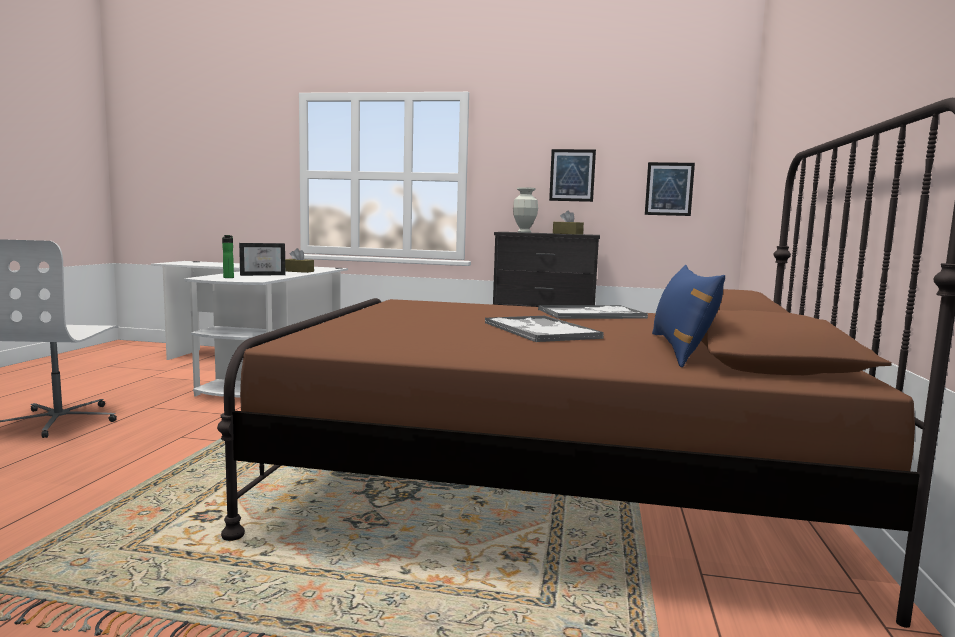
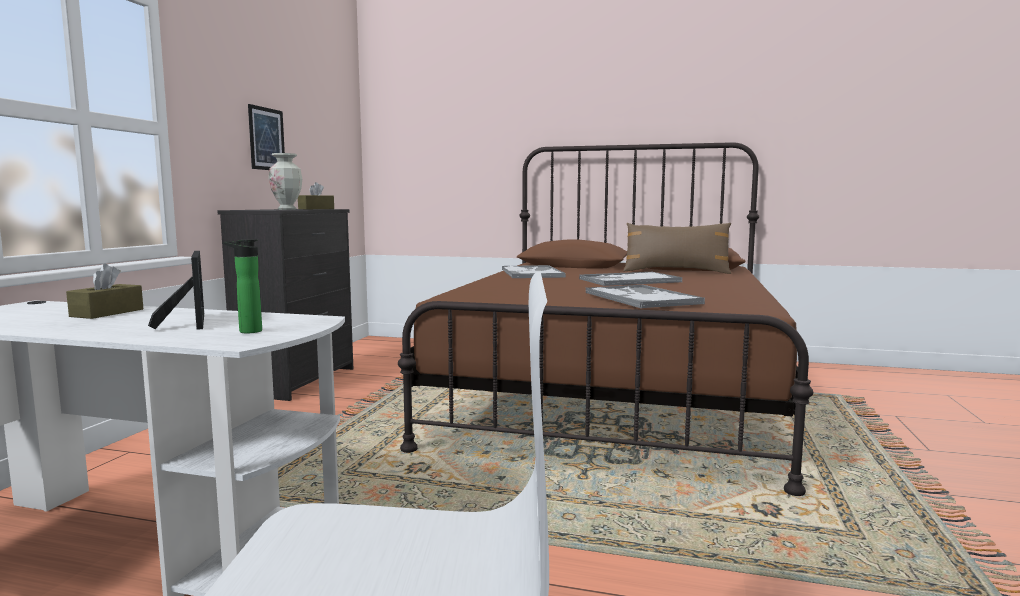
camera: 85 degrees left, 0 degrees up
picture [645,162,695,216] -> none
blue pillow [652,265,725,367] -> brown pillow [623,223,731,274]
none -> tray [586,284,705,308]

